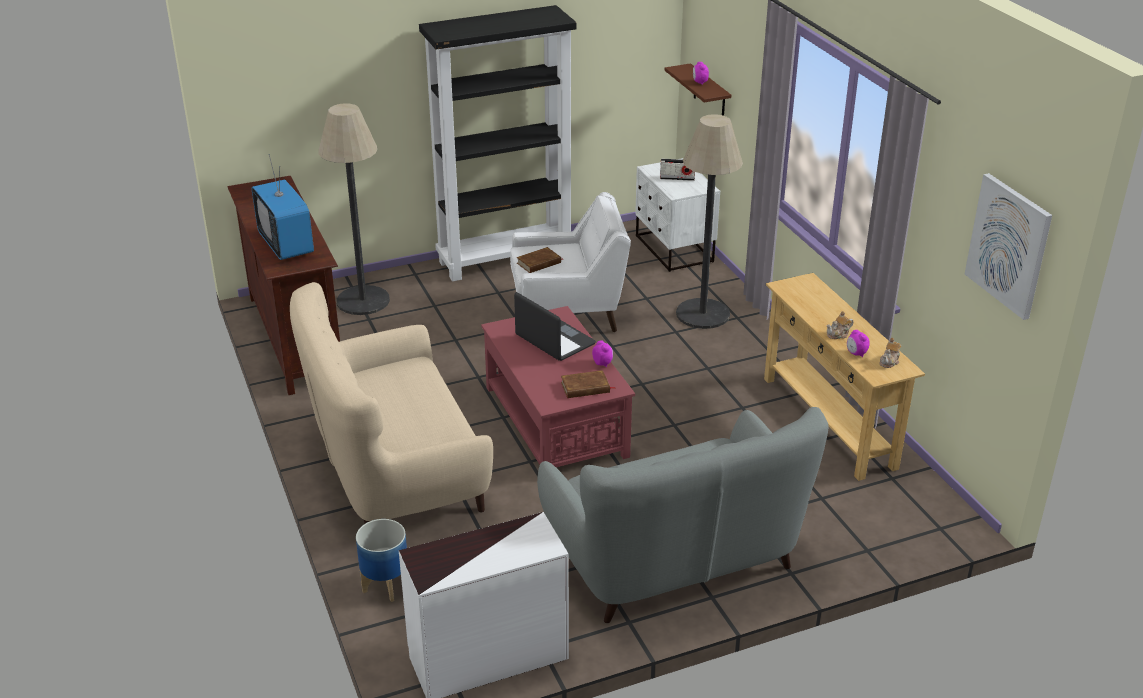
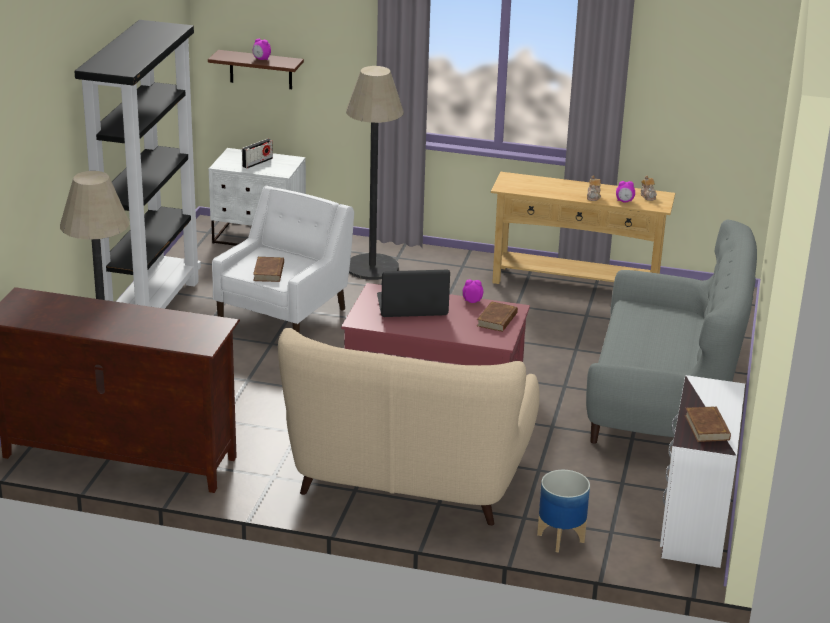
camera: 55 degrees left, 5 degrees down
television [252,154,314,260] -> none
picture [965,173,1052,320] -> none
none -> brown book [685,406,731,442]

